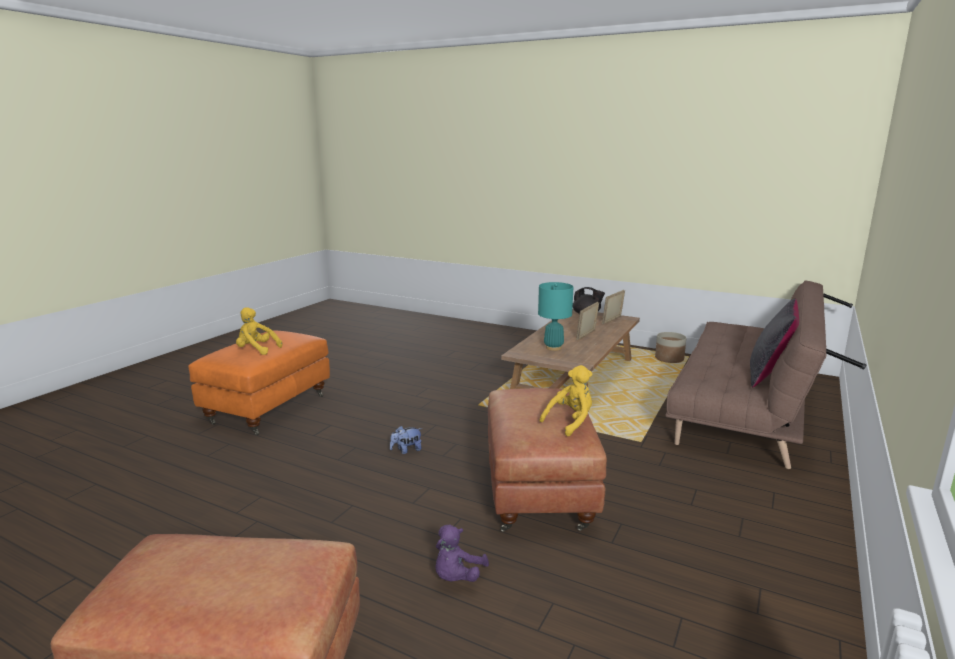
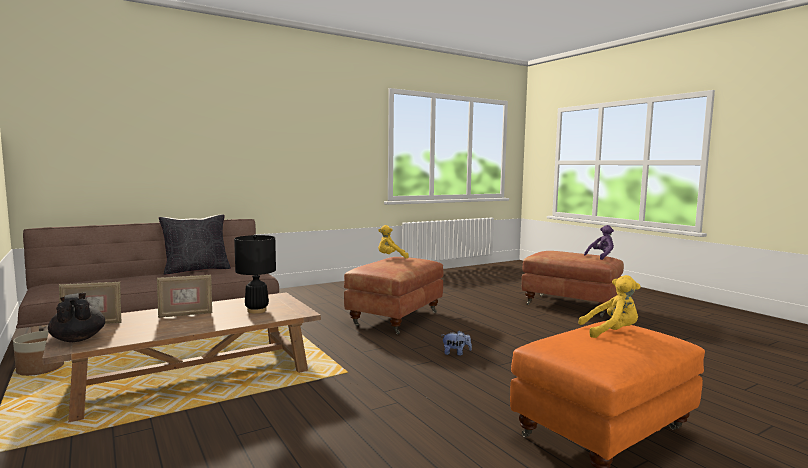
camera: 150 degrees left, 10 degrees down
yellow plush toy [236,307,282,355] -> yellow plush toy turned 45 degrees counterclockwise [578,275,641,338]
purple plush toy [436,524,489,582] -> purple plush toy moved to [584,225,614,260]
turquoise table lamp [538,282,573,351] -> black table lamp [234,235,276,313]

